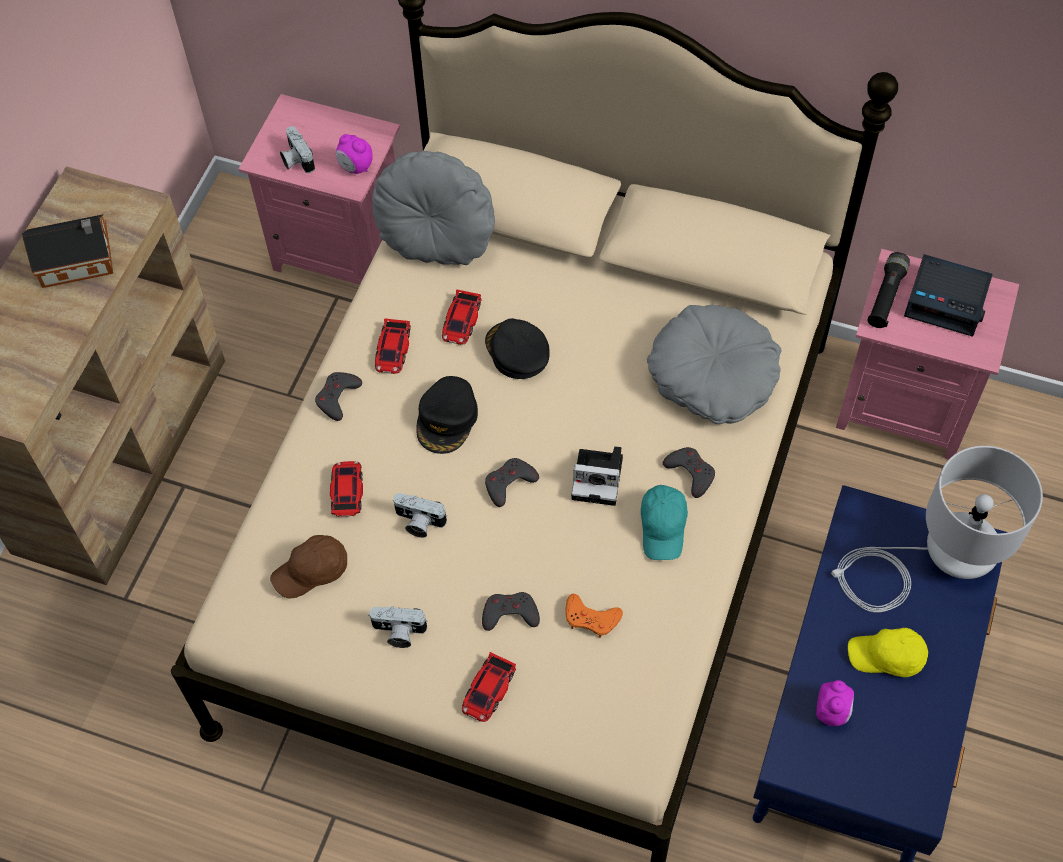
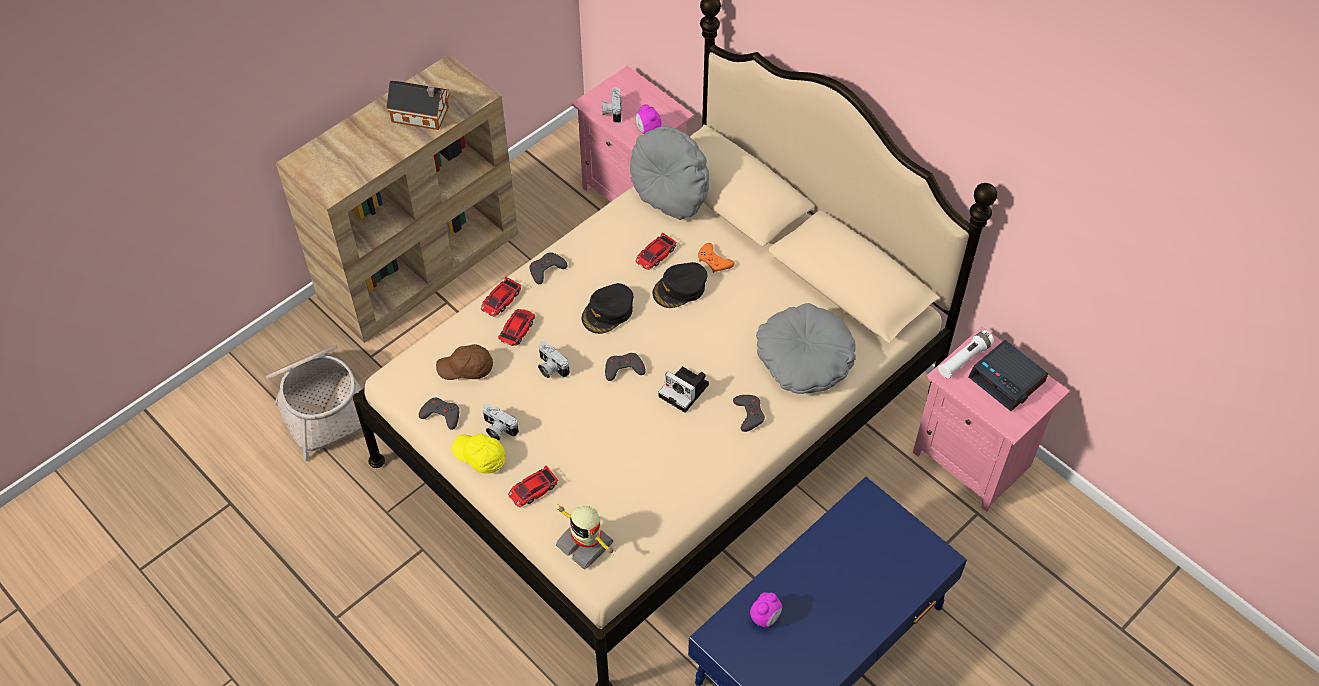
camera: 25 degrees right, 5 degrees down
toy car [375,318,411,374] -> toy car moved to [481,277,521,317]
grey game controller [482,592,540,631] -> grey game controller moved to [419,398,459,430]
black cap [485,318,550,379] -> black cap turned 120 degrees counterclockwise [653,262,707,308]
orange game controller [565,594,623,638] -> orange game controller moved to [698,243,735,273]
turquoise cap [641,485,688,560] -> none
white table lamp [831,446,1043,612] -> none
yellow cap [848,628,928,677] -> yellow cap moved to [452,434,506,474]
black flashlight [867,252,910,328] -> white flashlight [938,330,994,379]
none -> basket [266,345,362,461]
none -> toy robot [556,504,616,570]

